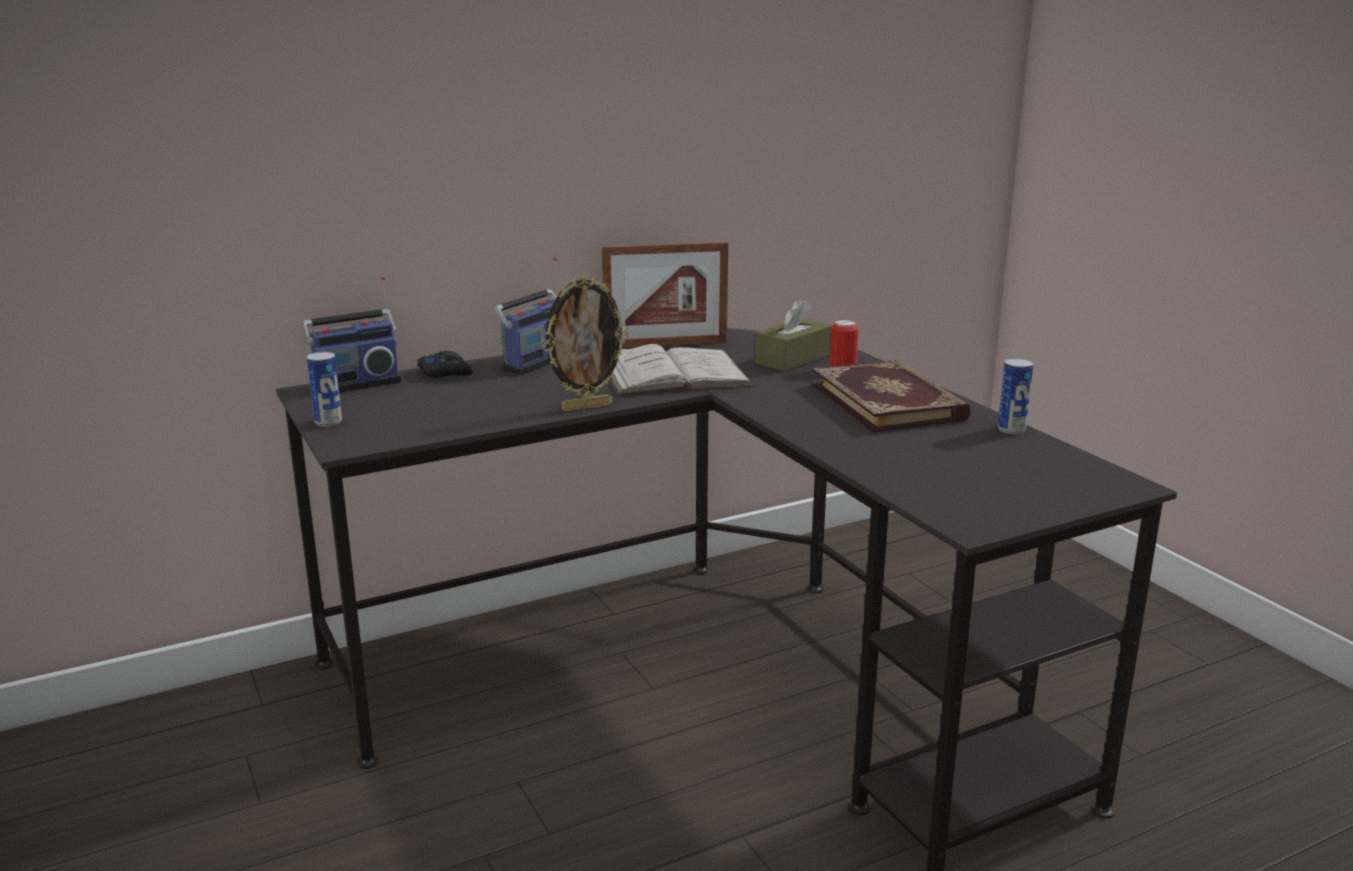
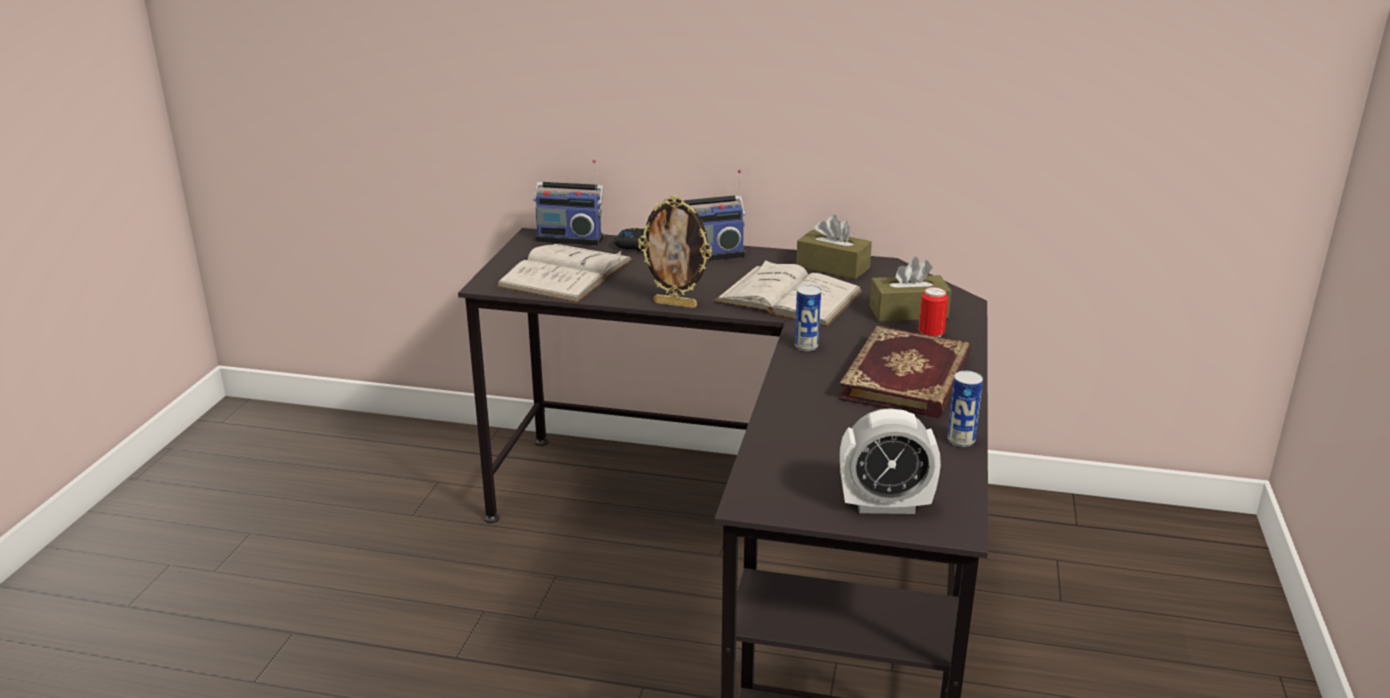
camera: 40 degrees right, 5 degrees up
can [307,352,342,427] -> can moved to [795,285,821,351]
picture frame [602,242,728,348] -> brown tissue box [796,215,872,279]
none -> white book [496,244,633,303]
none -> alarm clock [840,408,941,514]

